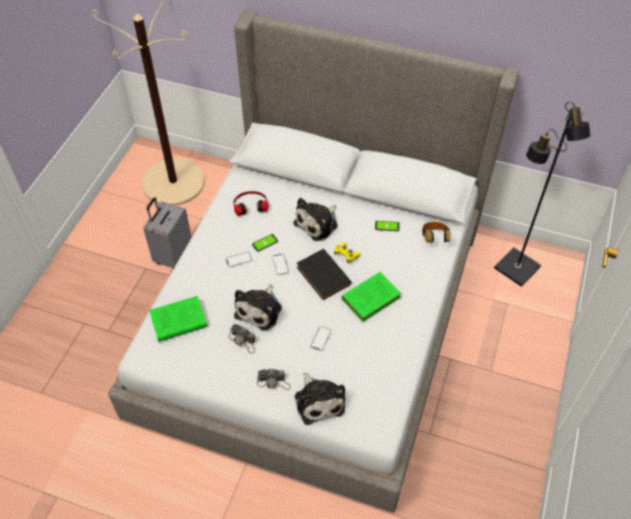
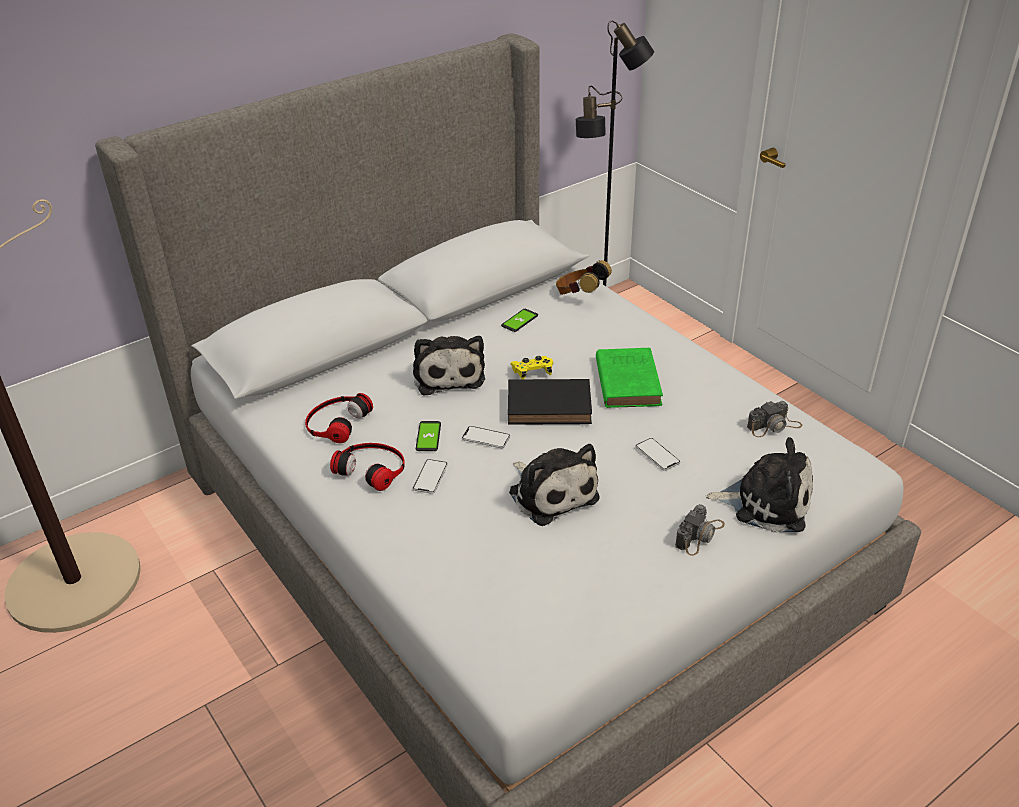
camera: 55 degrees left, 15 degrees down
grey suitcase [143,197,192,269] -> none
green book [149,296,208,342] -> none
camera [229,324,255,353] -> camera moved to [747,401,802,437]
none -> headphones [330,443,405,491]

